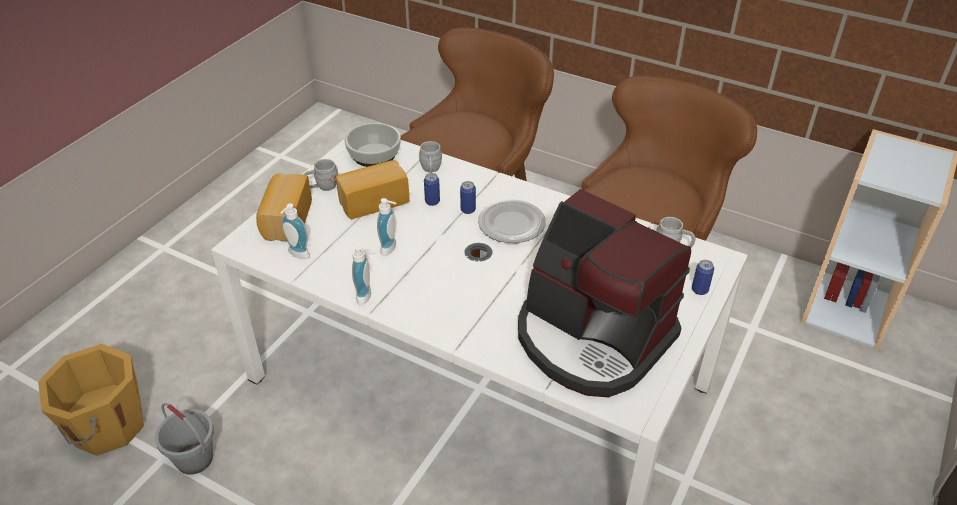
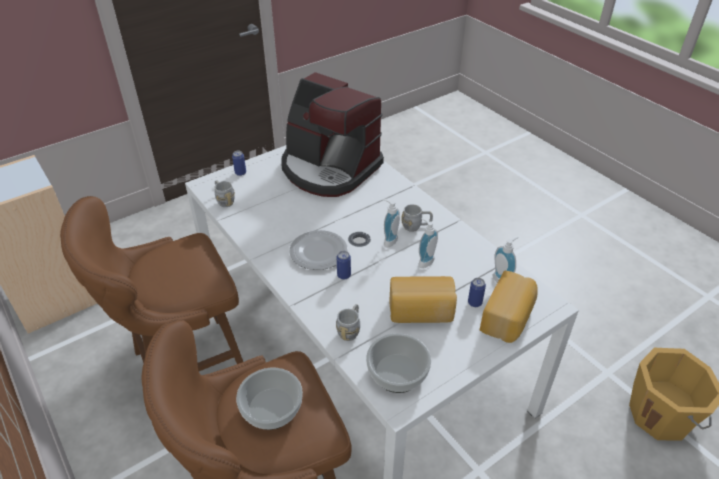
camera: 155 degrees left, 0 degrees up
grey bucket [155,403,214,475] -> none
grey mug [304,159,338,191] -> grey mug moved to [401,204,433,232]
soap dispenser [352,245,372,306] -> soap dispenser moved to [383,199,400,247]
can [424,173,440,206] -> can moved to [468,278,486,307]
coffee machine [518,189,691,397] -> coffee machine turned 150 degrees clockwise [281,72,384,197]
none -> bowl [236,368,303,430]

